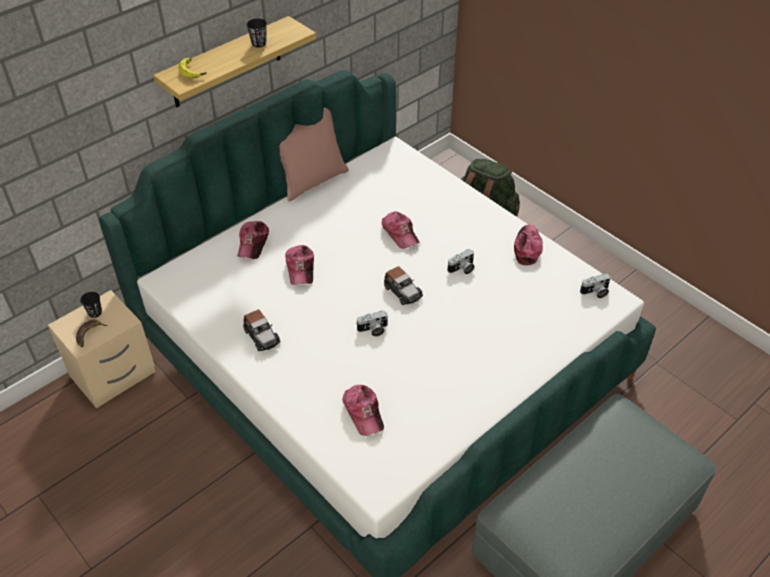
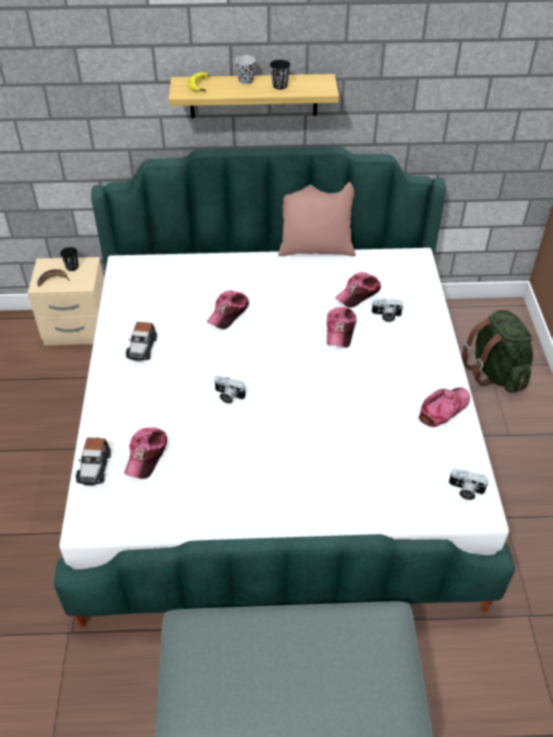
camera: 40 degrees right, 0 degrees up
cap [237,221,269,259] -> cap moved to [335,272,381,308]
toy car [384,266,423,305] -> toy car moved to [76,437,111,485]
camera [447,249,475,274] -> camera moved to [372,299,404,322]
none -> black cup [235,55,256,85]

